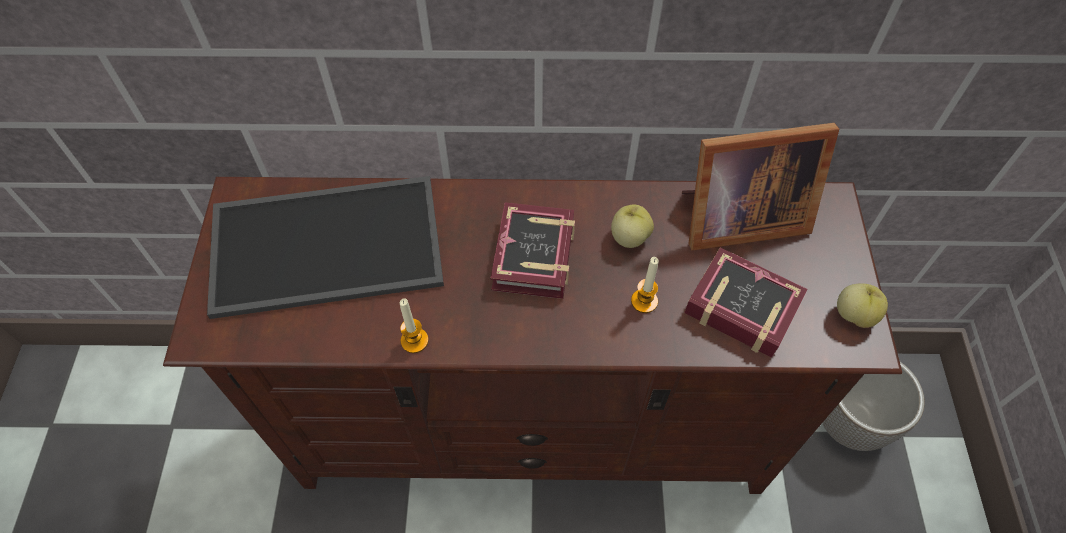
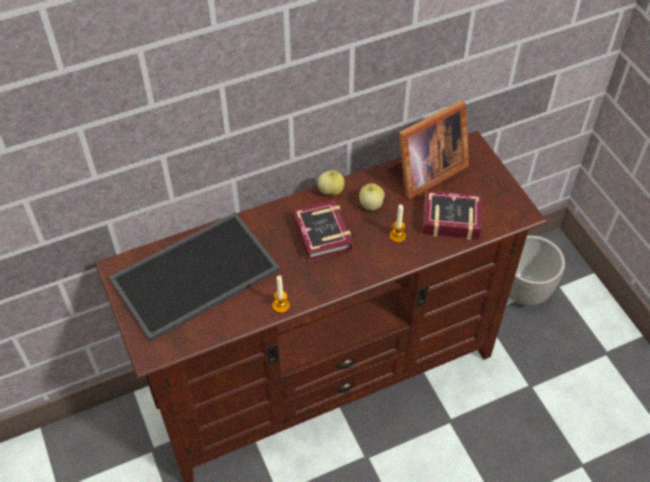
camera: 25 degrees left, 5 degrees down
apple [837,283,888,328] -> apple moved to [318,170,345,195]

